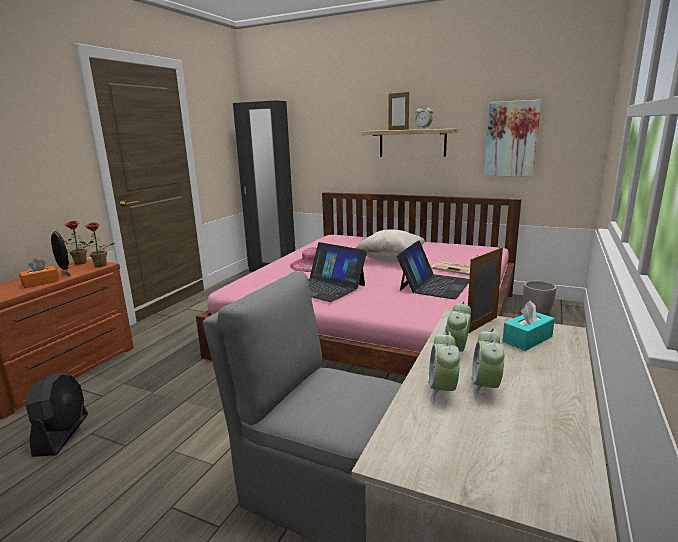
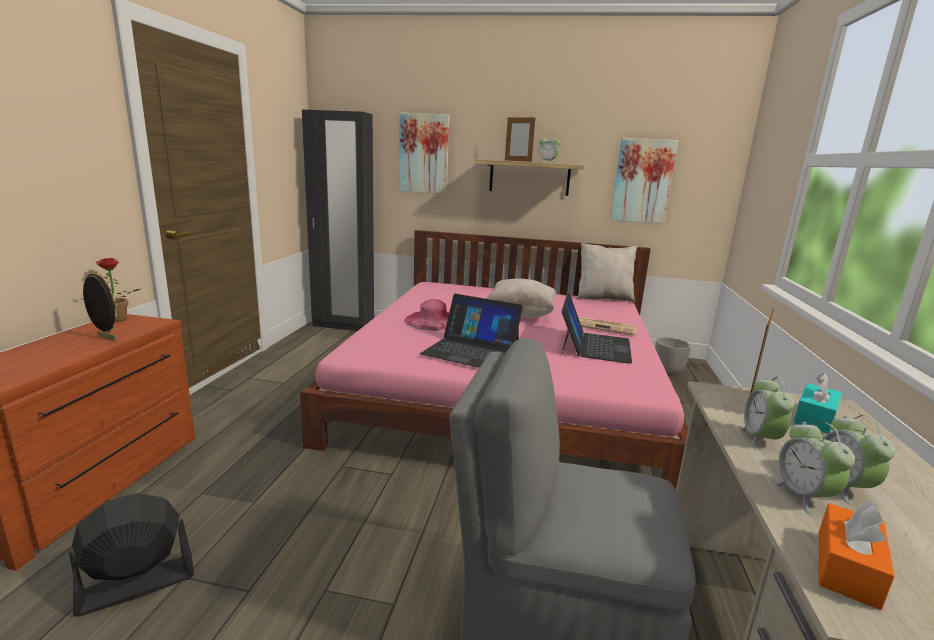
camera: 15 degrees left, 0 degrees up
orange tissue box [19,259,59,288] -> orange tissue box moved to [819,500,895,610]
black fan [26,373,88,457] -> black fan turned 105 degrees counterclockwise [69,493,194,617]
potted plant [80,222,115,267] -> none
none -> picture [399,113,450,194]
none -> beige pillow [576,243,637,303]

